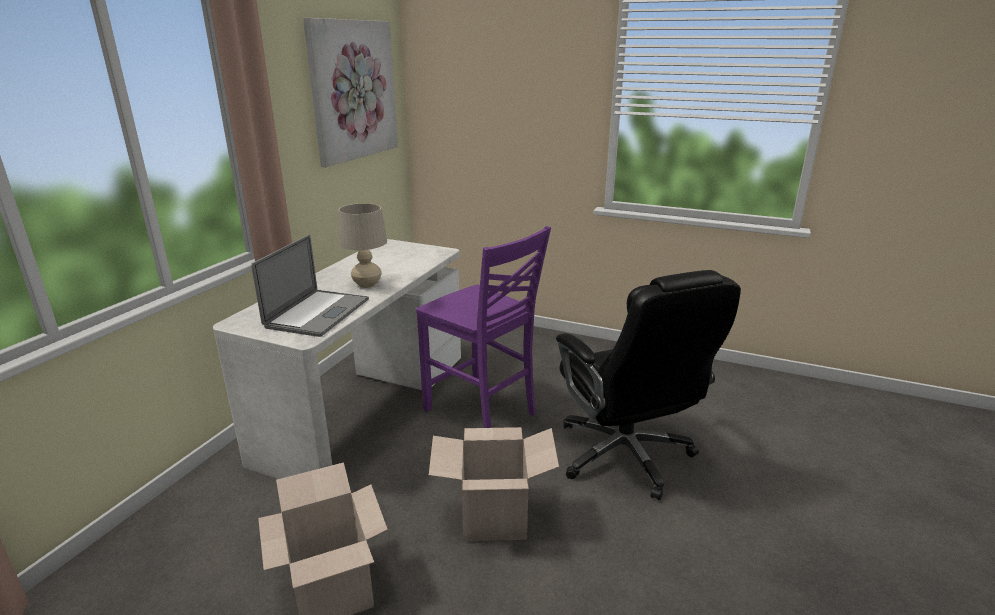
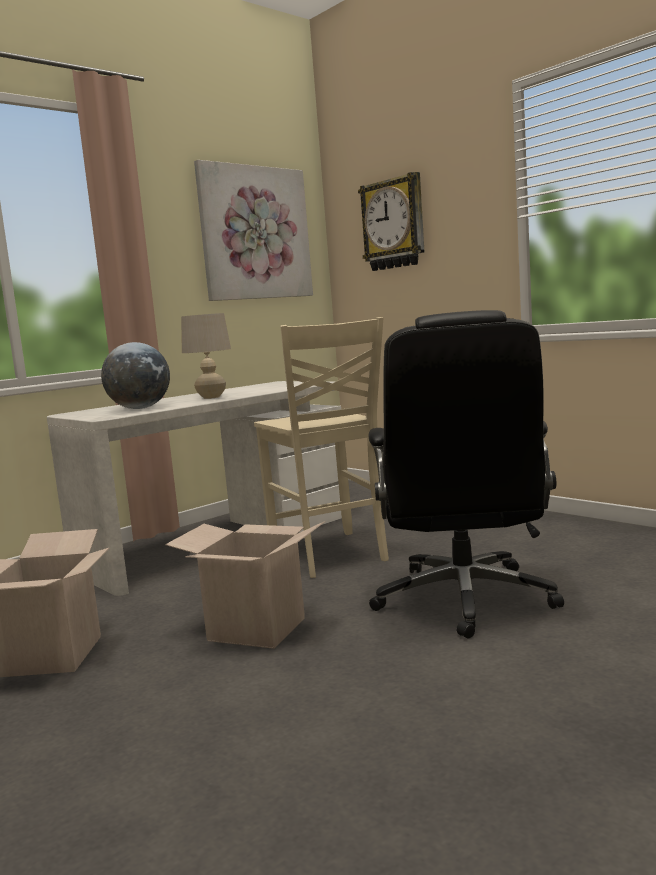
camera: 25 degrees right, 15 degrees down
laptop [251,235,369,337] -> globe [101,342,170,409]
purple chair [416,226,551,428] -> beige chair [254,317,389,578]
none -> wall clock [358,172,425,271]

